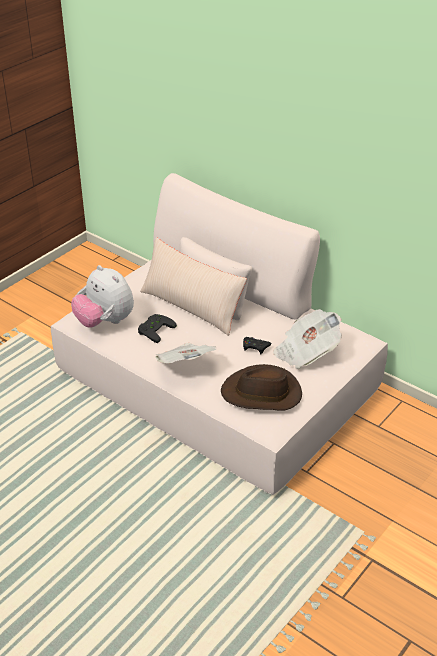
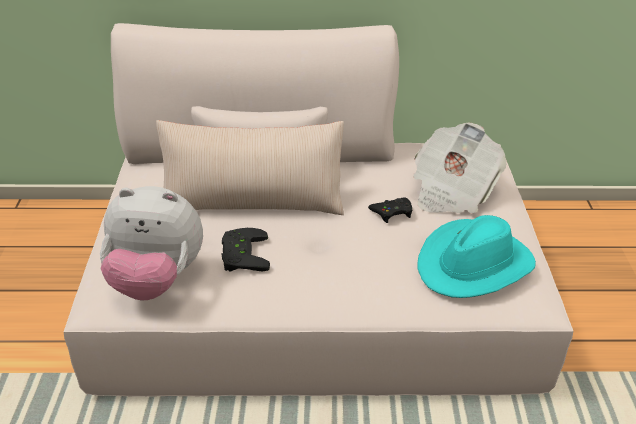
camera: 40 degrees left, 0 degrees up
newspaper [155,343,216,363] -> none
brown hat [221,364,302,411] -> turquoise hat [418,215,536,298]

